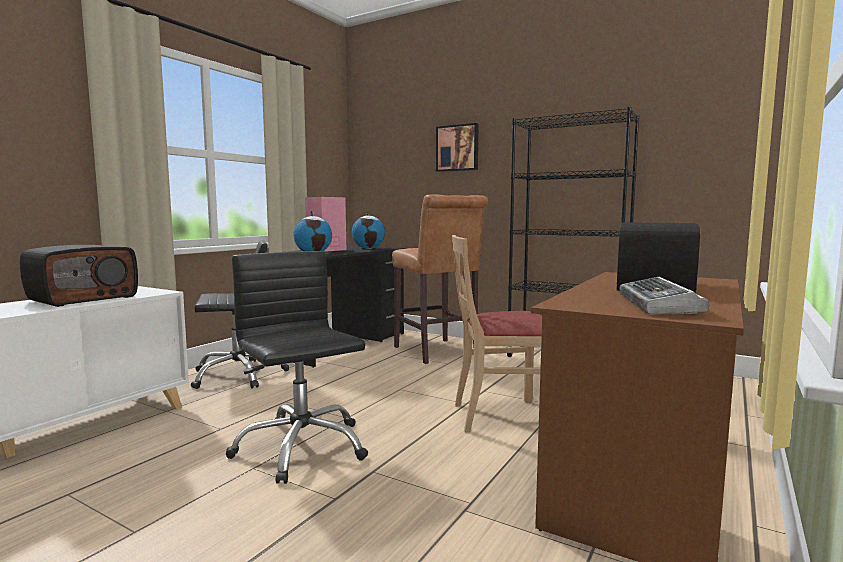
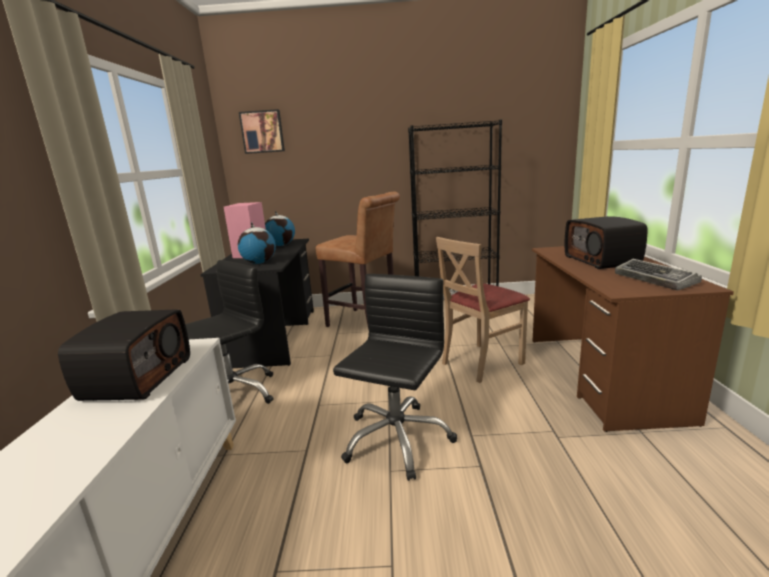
camera: 30 degrees left, 10 degrees up
black office chair [226,251,368,484] -> black office chair turned 90 degrees clockwise [333,274,457,481]
picture [436,123,479,172] -> picture moved to [239,109,285,154]

